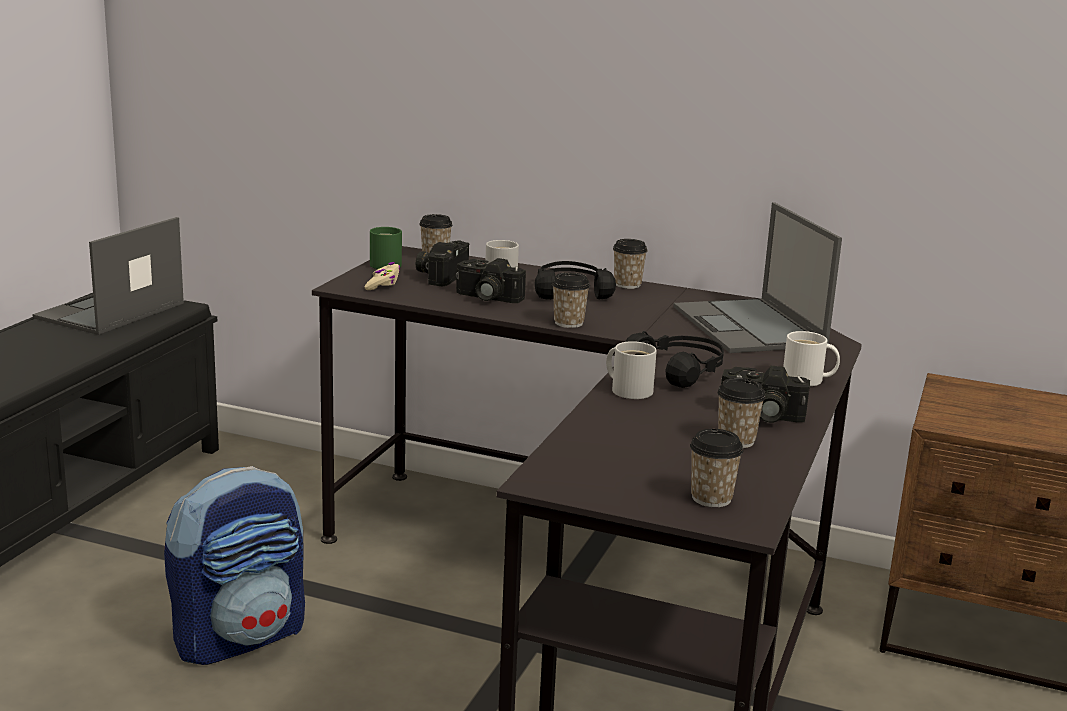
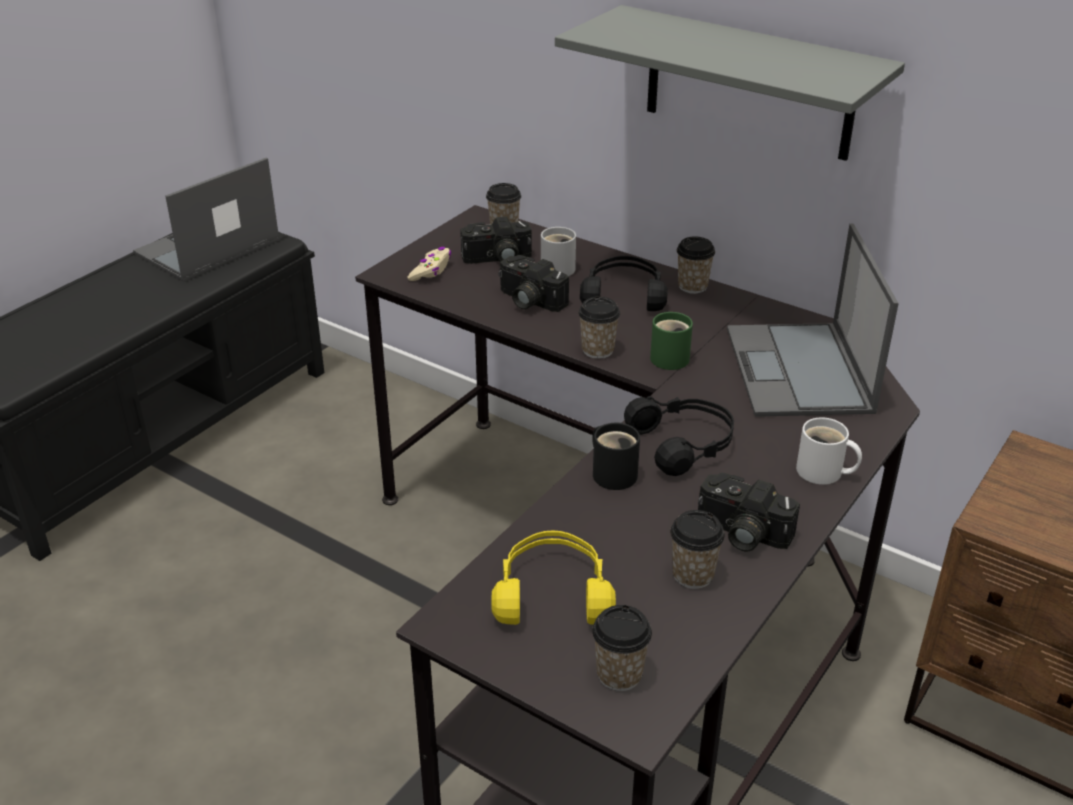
camera: 15 degrees right, 15 degrees up
backpack [164,466,305,665] -> none
green mug [370,227,402,269] -> green mug moved to [650,312,693,370]
camera [416,240,469,287] -> camera turned 135 degrees counterclockwise [460,217,532,264]
white mug [606,341,657,399] -> black mug [592,423,640,490]
none -> yellow headphones [492,531,616,625]
none -> grey shelf [555,5,905,161]

